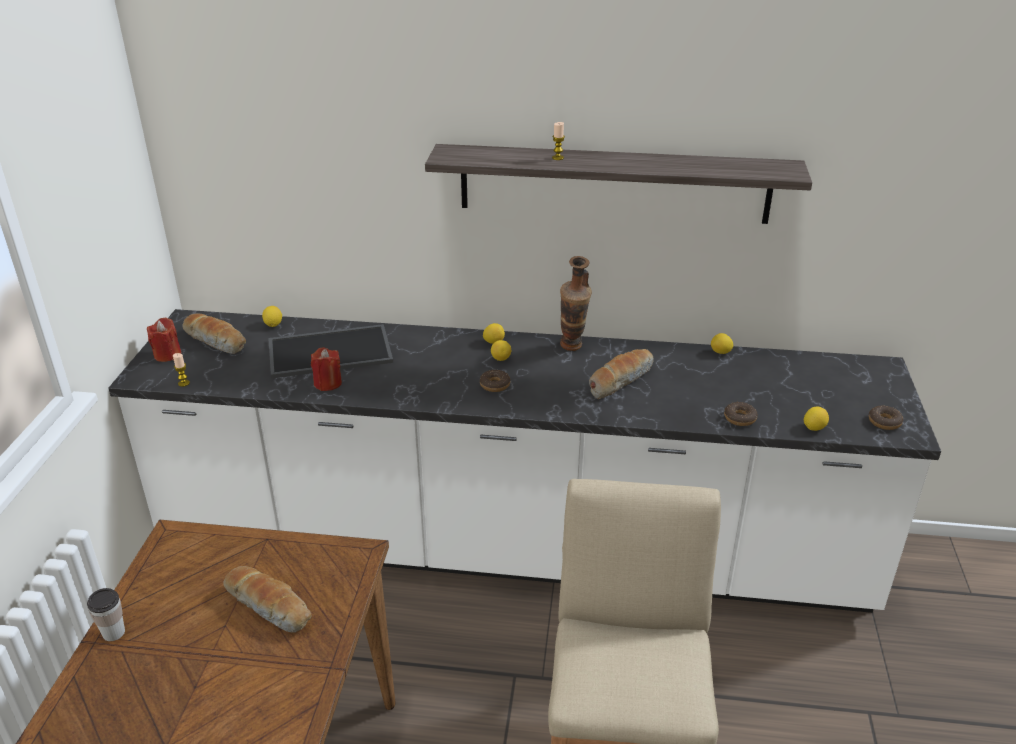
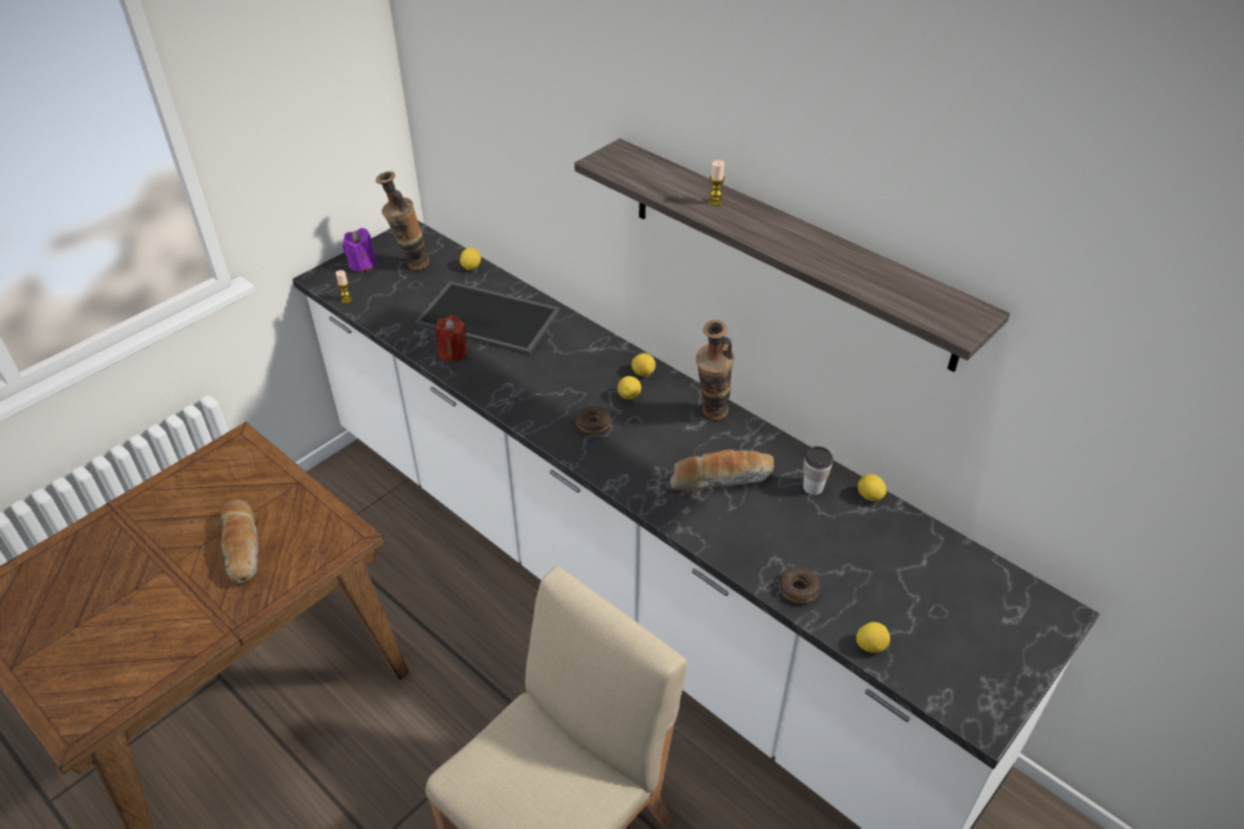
camera: 35 degrees right, 10 degrees up
cup [87,588,125,641] -> cup moved to [803,446,833,495]
red candle [147,318,181,362] -> purple candle [343,228,376,272]
bread [183,313,246,354] -> vase [375,171,430,270]
donut [869,406,904,430] -> none

